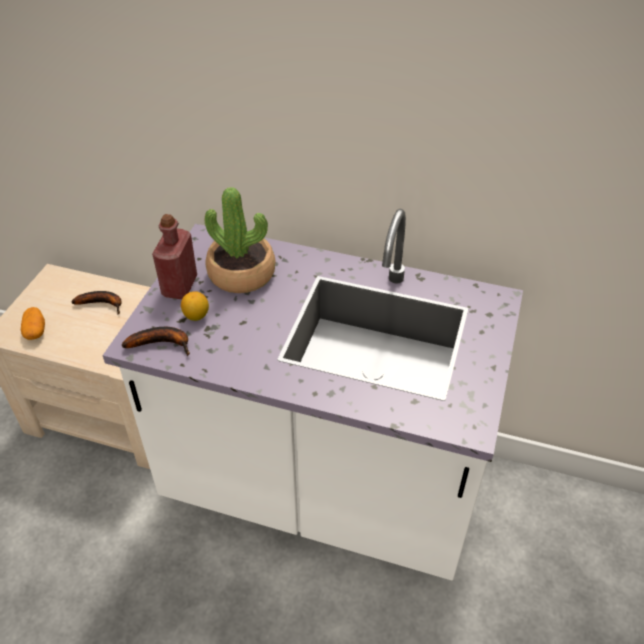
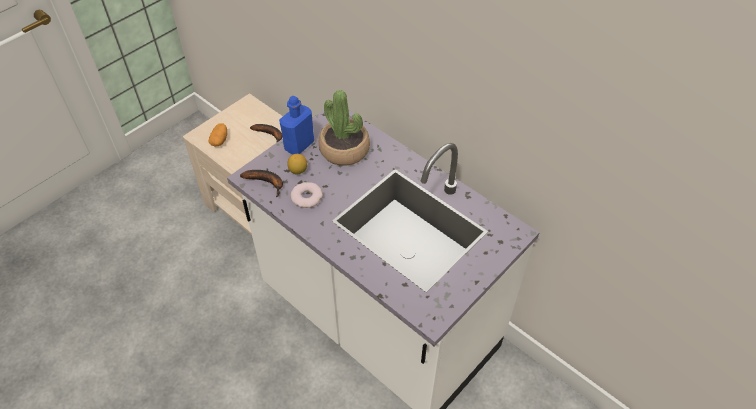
camera: 25 degrees right, 5 degrees up
red bottle [152,214,197,299] -> blue bottle [279,96,314,155]
none -> donut [290,182,323,208]

